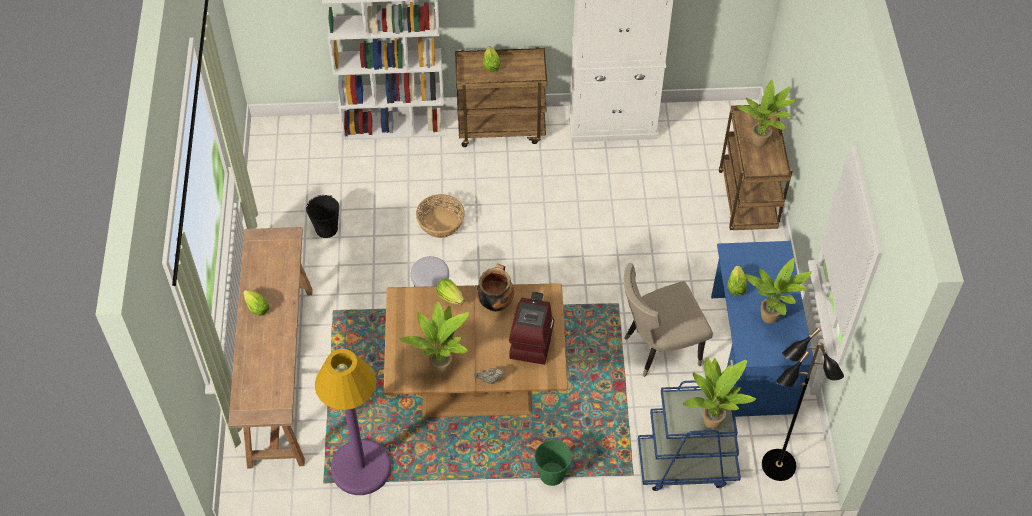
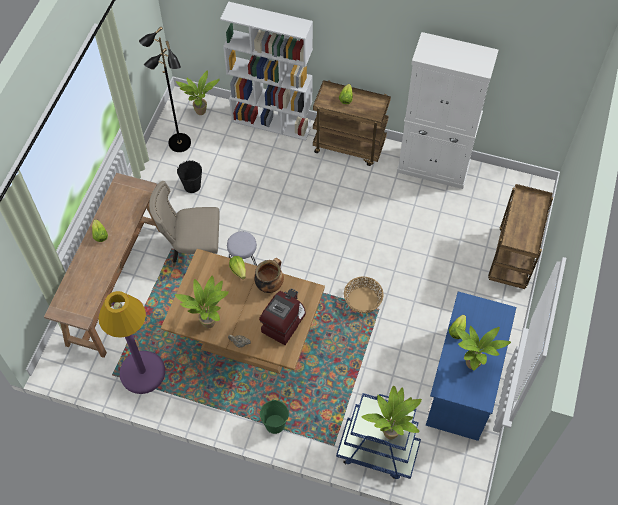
camera: 20 degrees right, 5 degrees up
basket [416,194,465,238] -> basket moved to [344,276,384,313]
beige chair [624,263,713,377] -> beige chair moved to [149,181,220,267]
potted plant [737,80,795,147] -> potted plant moved to [176,70,220,115]
black floor lamp [762,327,844,481] -> black floor lamp moved to [139,27,191,152]

